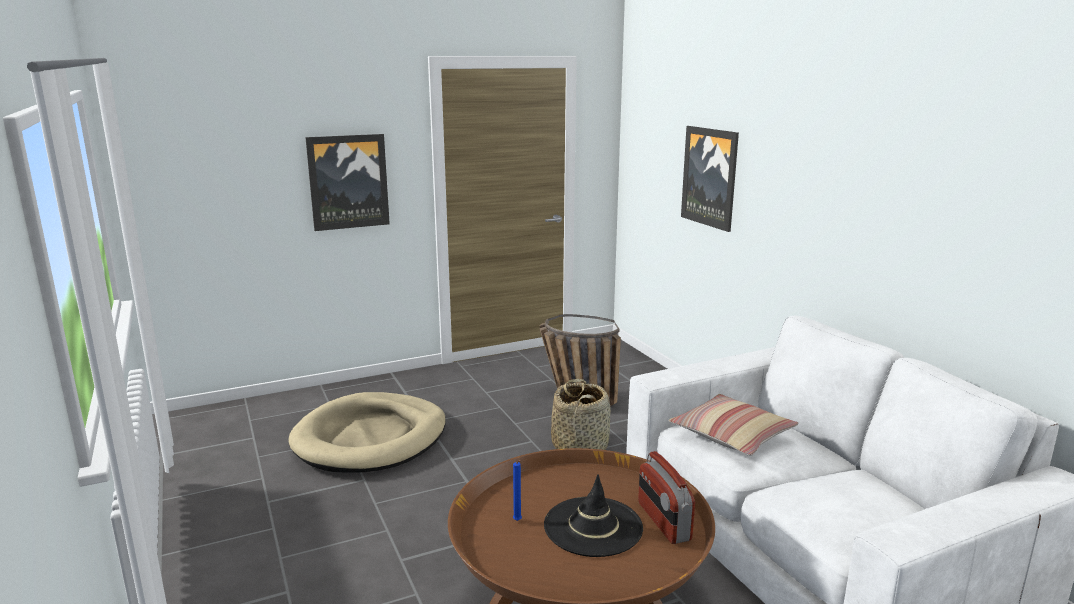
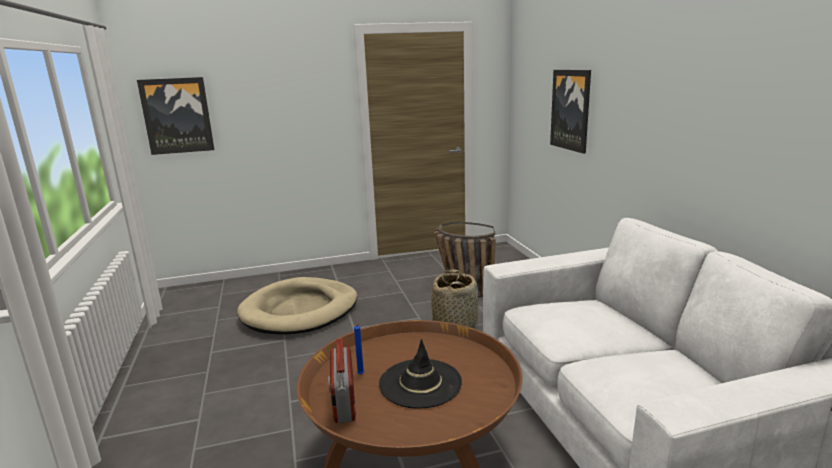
camera: 10 degrees right, 0 degrees up
picture [305,134,390,231] -> picture moved to [137,77,214,155]
radio [638,451,695,544] -> radio moved to [328,339,356,423]
pillow [669,394,799,456] -> none

